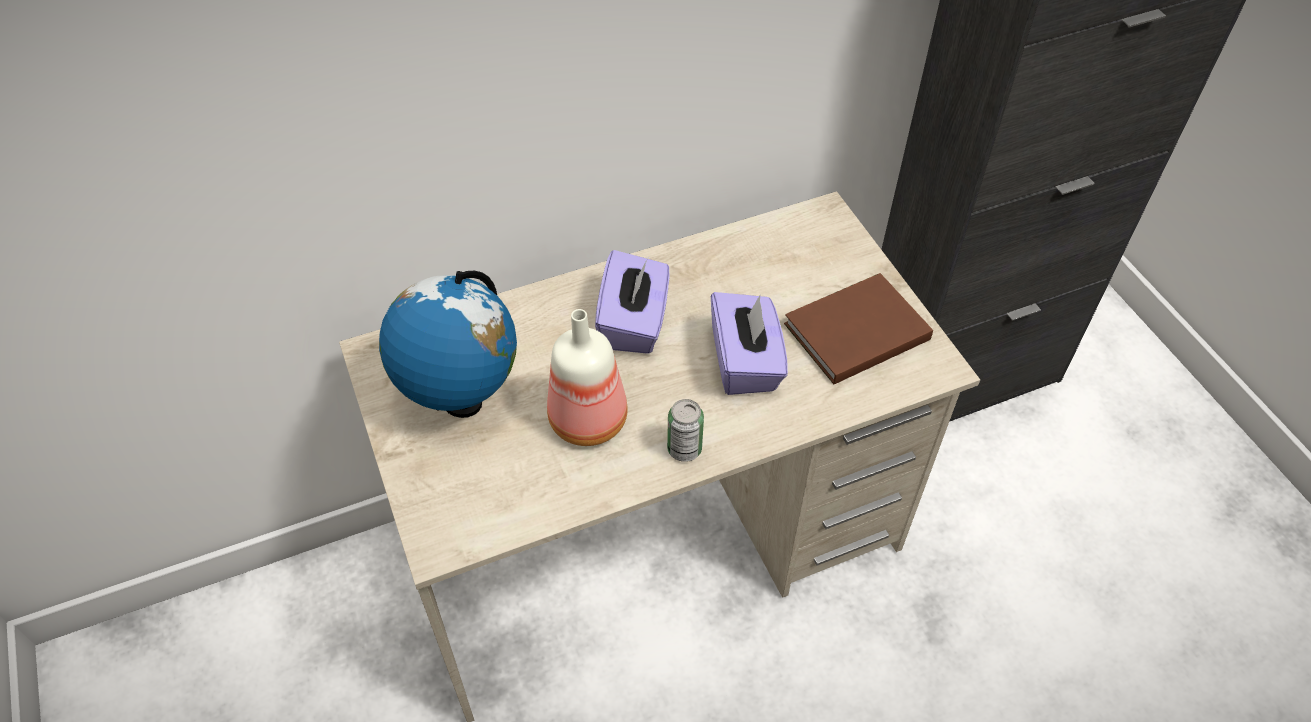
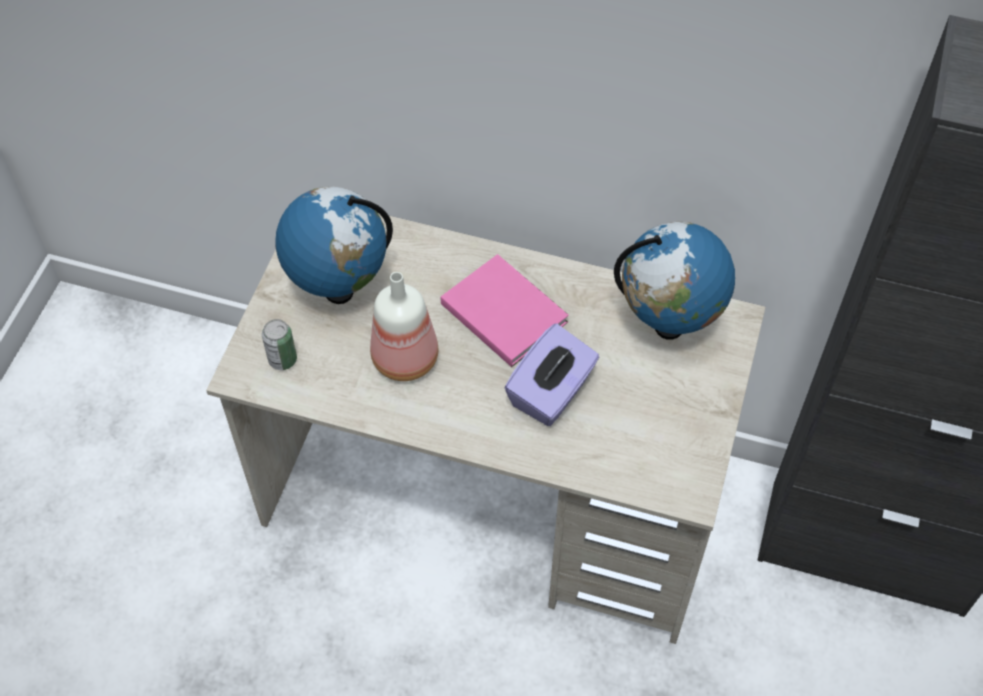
camera: 40 degrees right, 5 degrees up
purple tissue box [595,250,669,354] -> pink book [441,254,569,367]
can [667,399,704,462] -> can moved to [262,319,297,370]
brown book [784,273,933,384] -> none
none -> globe [614,222,735,340]

